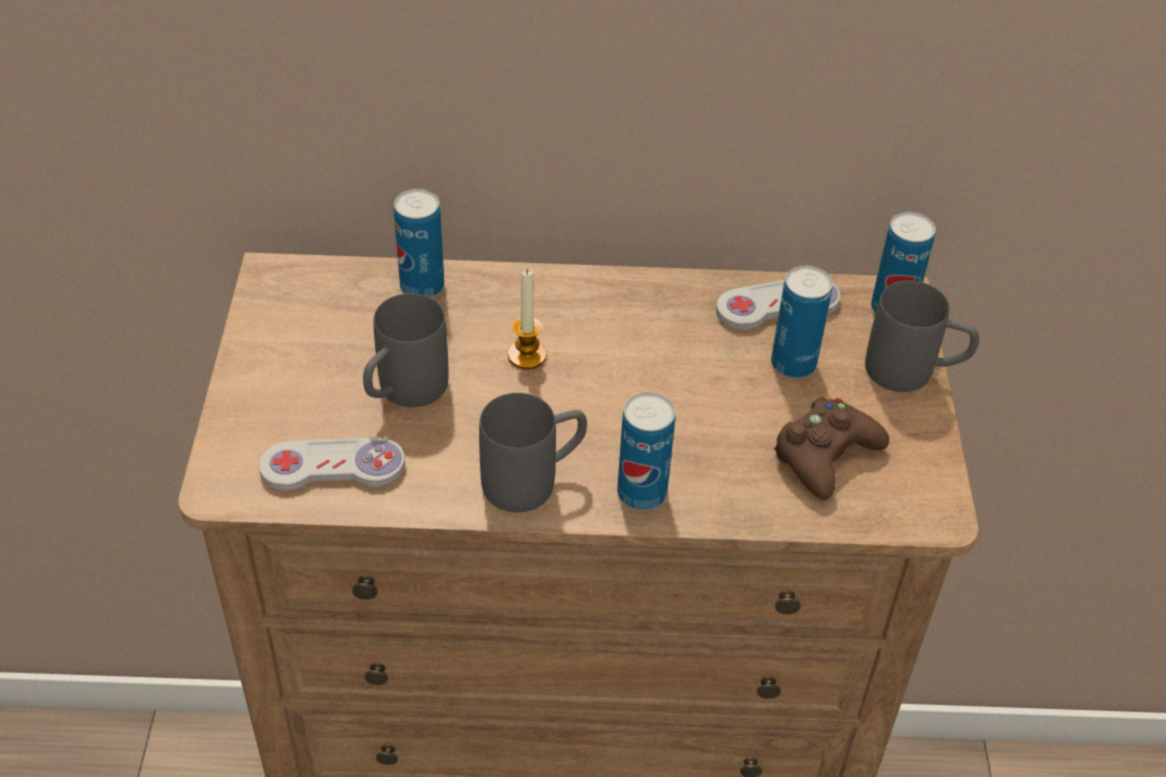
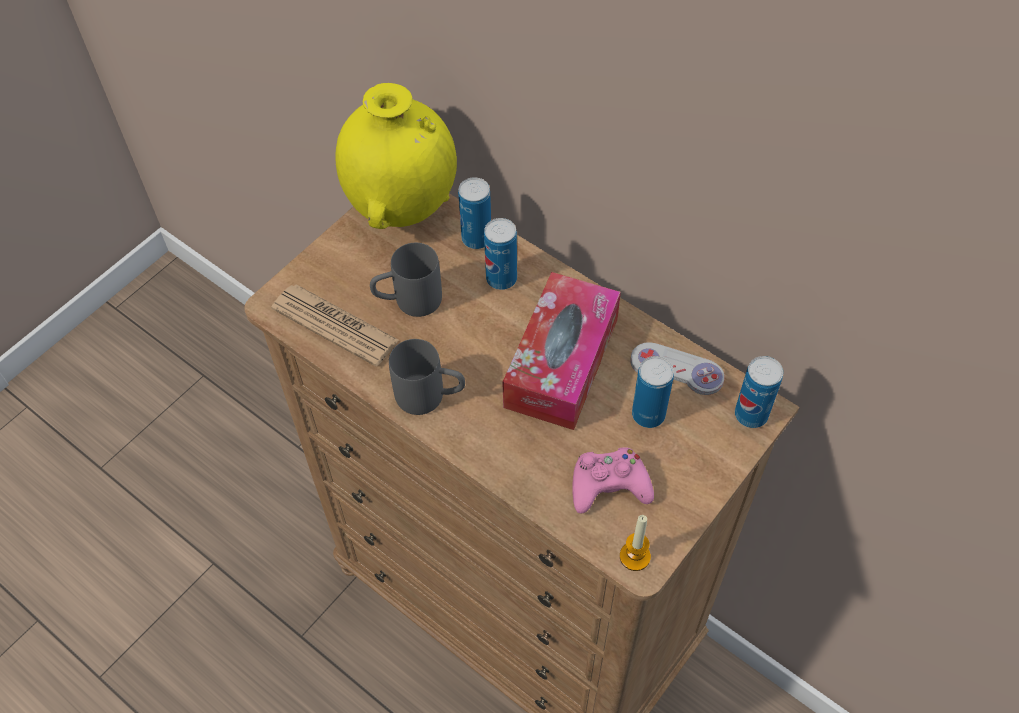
camera: 40 degrees right, 10 degrees up
white game controller [259,437,405,491] -> newspaper [271,284,399,367]
candle [508,269,547,369] -> candle moved to [620,515,651,571]
can [617,392,675,510] -> can moved to [484,218,517,290]
brown game controller [774,397,889,500] -> pink game controller [572,447,654,513]
grey mug [865,280,979,392] -> none
none -> yellow vase [336,83,457,229]
none -> tissue box [502,272,621,430]

